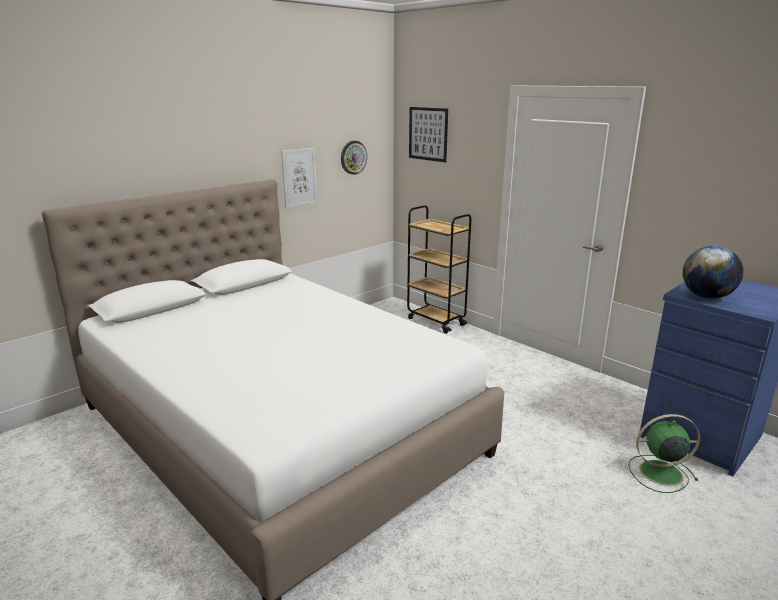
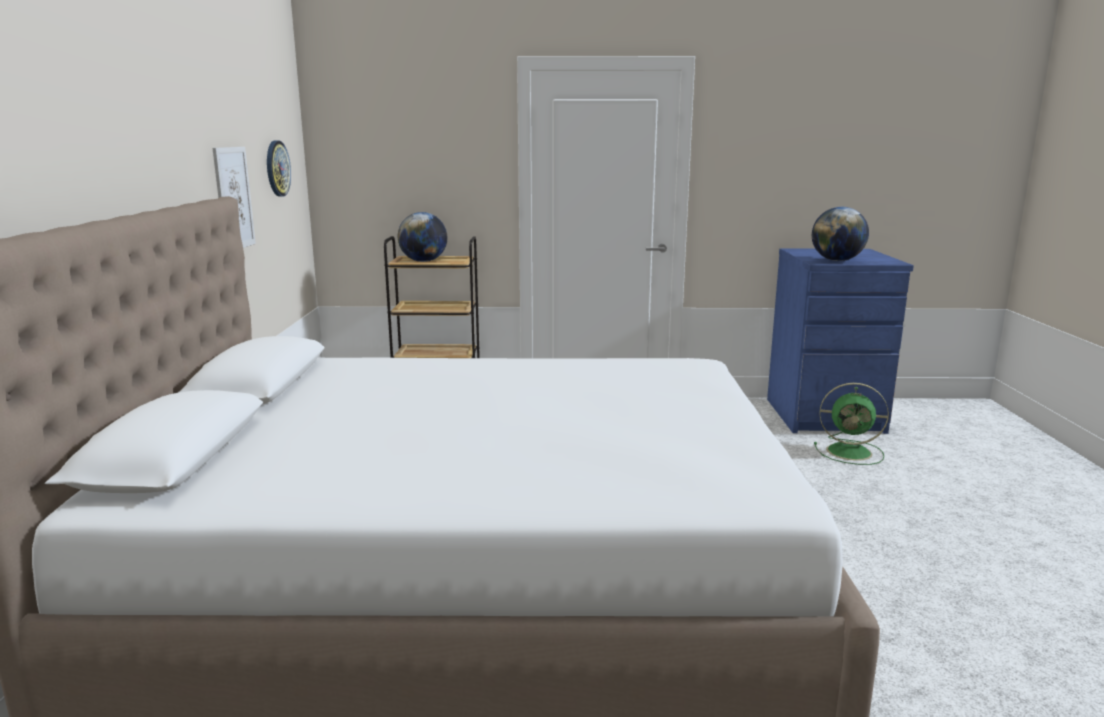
camera: 45 degrees left, 5 degrees down
picture [409,107,448,162] -> none
green fan [628,414,700,493] -> green fan turned 120 degrees counterclockwise [814,383,889,465]
none -> globe [398,212,447,262]

